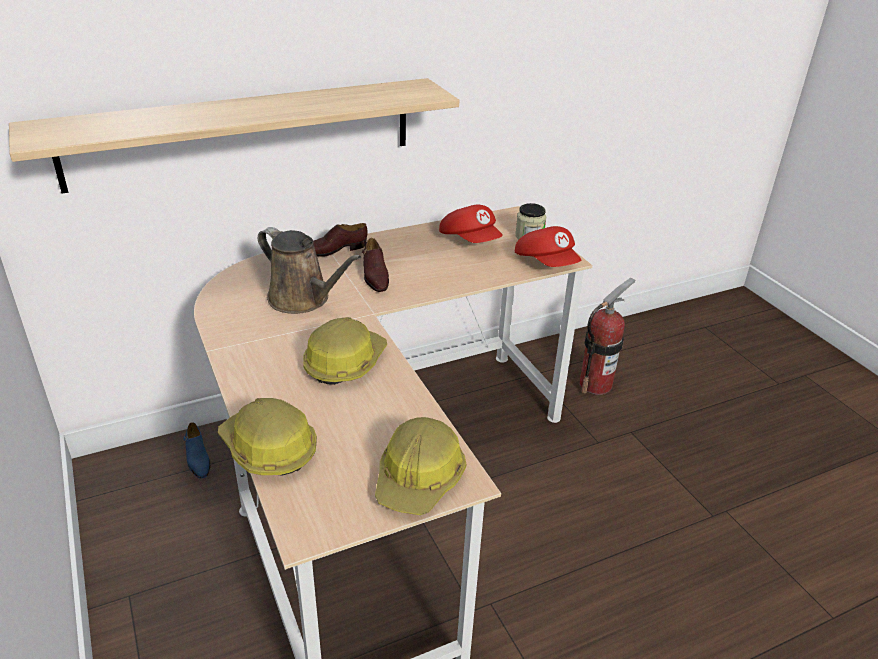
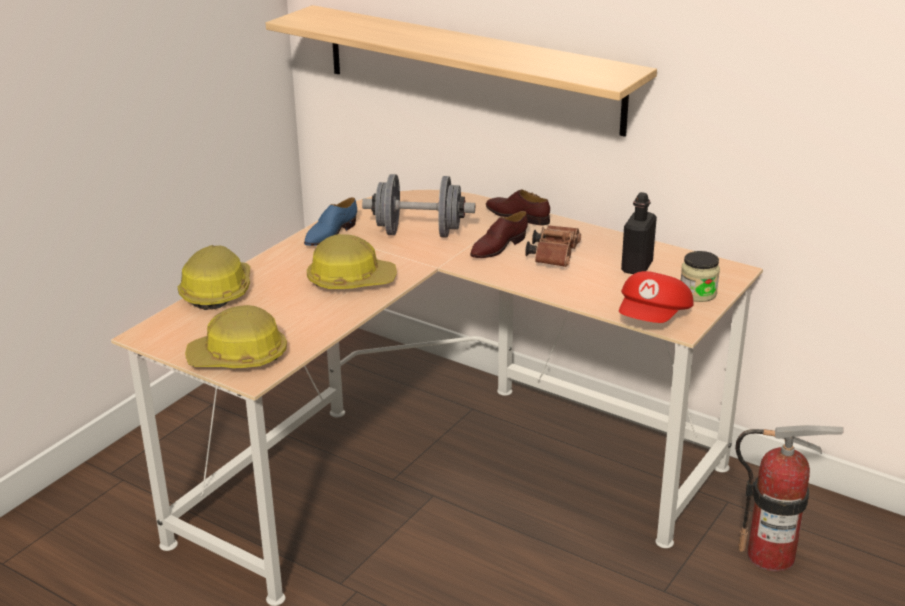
camera: 60 degrees right, 5 degrees down
blue shoe [183,422,210,479] -> blue shoe moved to [304,197,357,246]
brown watering can [258,227,361,314] -> grey dumbbell [362,174,475,238]
red cap [439,205,503,243] -> black bottle [621,192,657,274]
none -> brown binoculars [525,225,581,267]

